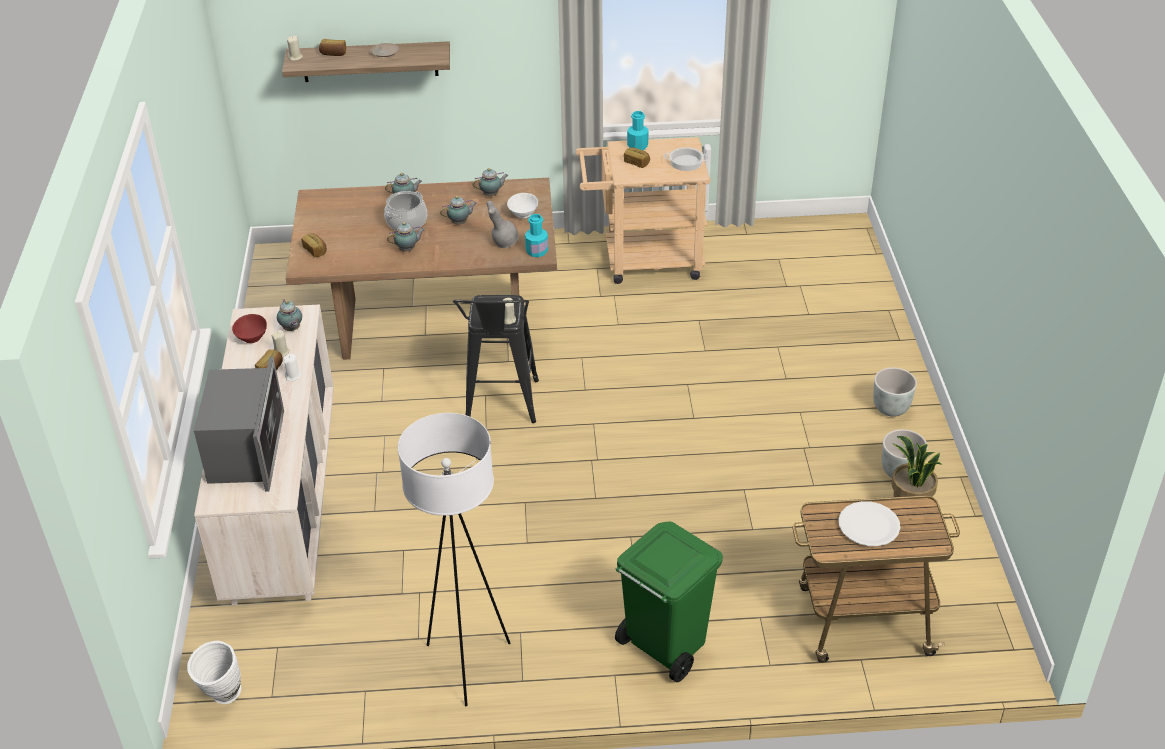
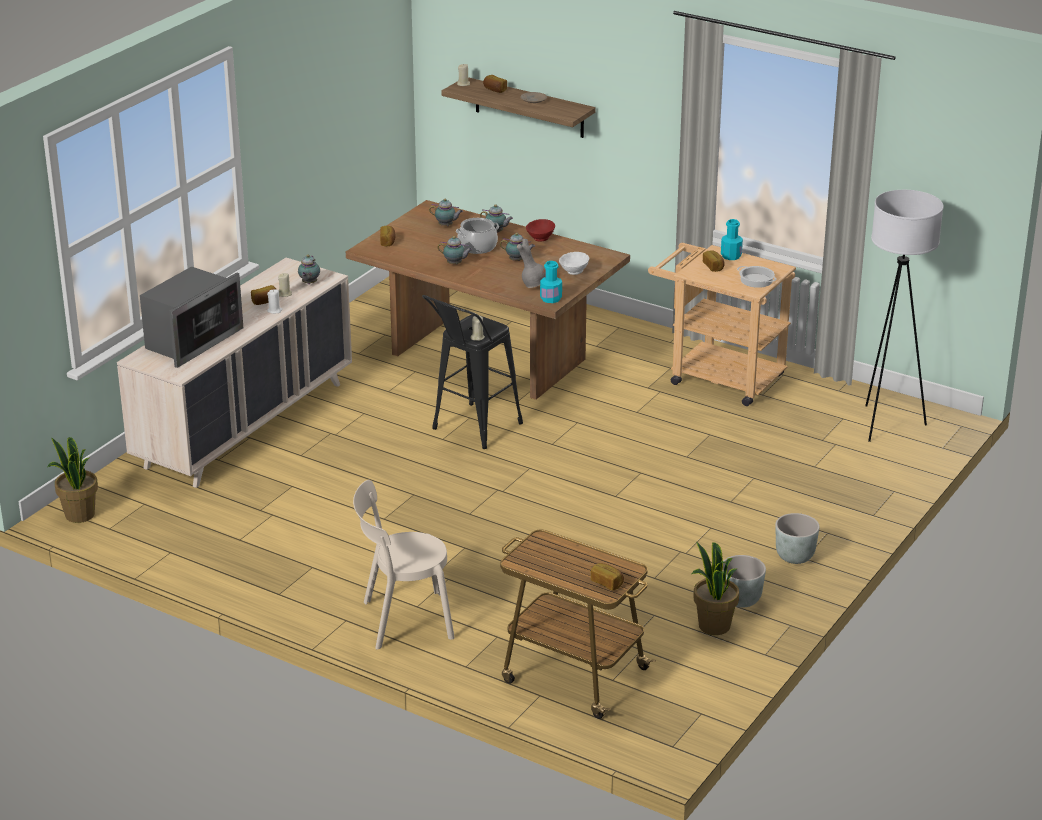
camera: 35 degrees right, 10 degrees down
white vase [187,641,241,704] -> potted plant [48,437,98,523]
red bowl [232,314,267,343] -> red bowl moved to [526,219,555,242]
white floor lamp [398,413,510,706] -> white floor lamp moved to [865,190,944,442]
teapot [473,168,508,196] -> teapot moved to [429,199,463,226]
green trash can [615,521,723,682] -> beige chair [353,480,455,650]
white plate [838,501,901,546] -> none
none -> bread [591,563,624,590]

